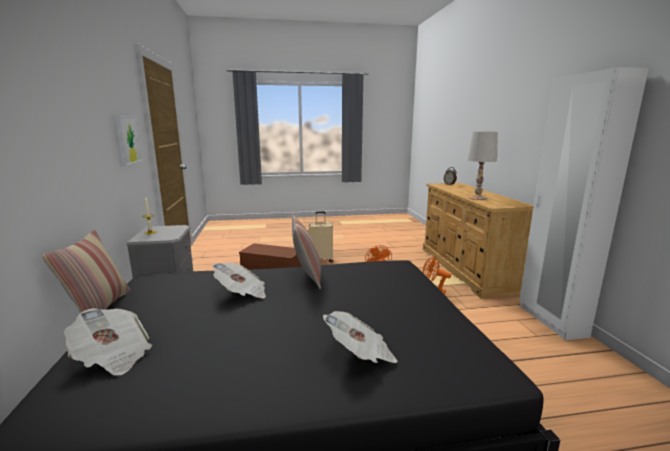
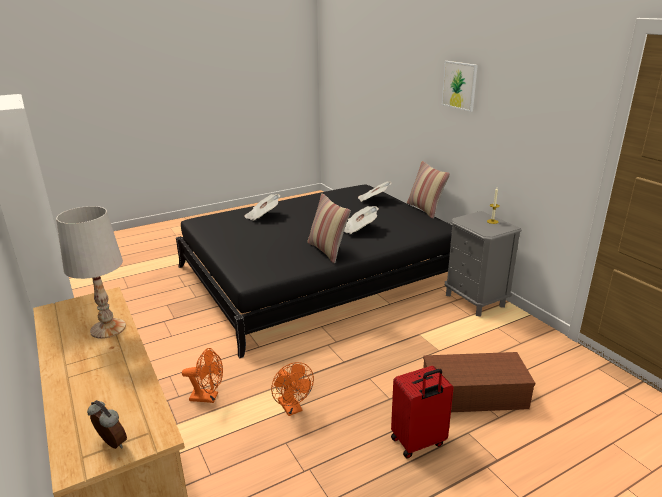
camera: 160 degrees right, 10 degrees up
picture [115,115,143,166] -> picture moved to [442,61,478,112]
beige suitcase [309,211,333,263] -> red suitcase [391,366,454,459]

